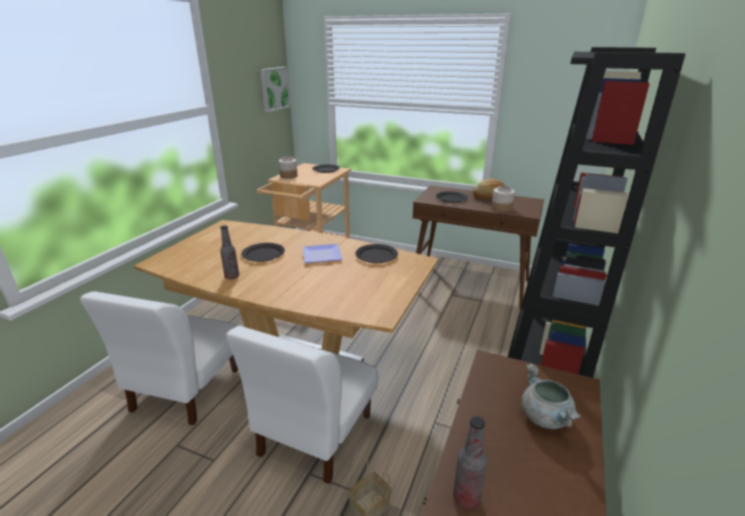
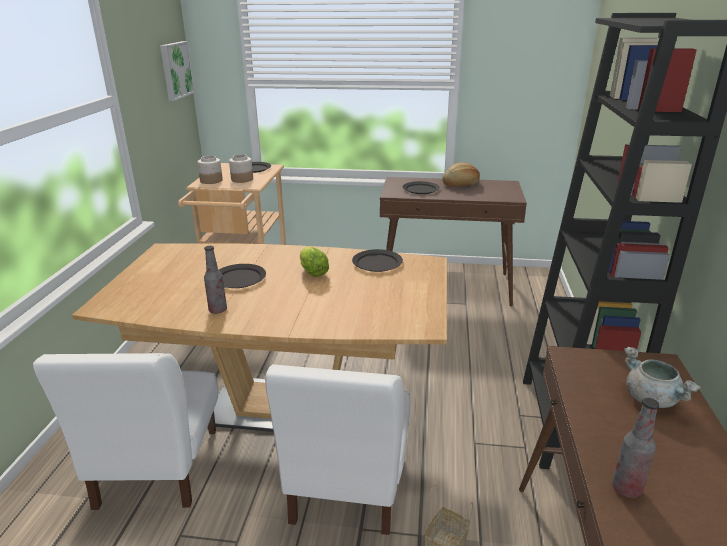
camera: 15 degrees left, 0 degrees up
plate [302,244,343,263] -> lettuce [300,246,329,277]
jar [492,186,515,212] -> jar moved to [229,154,253,183]

